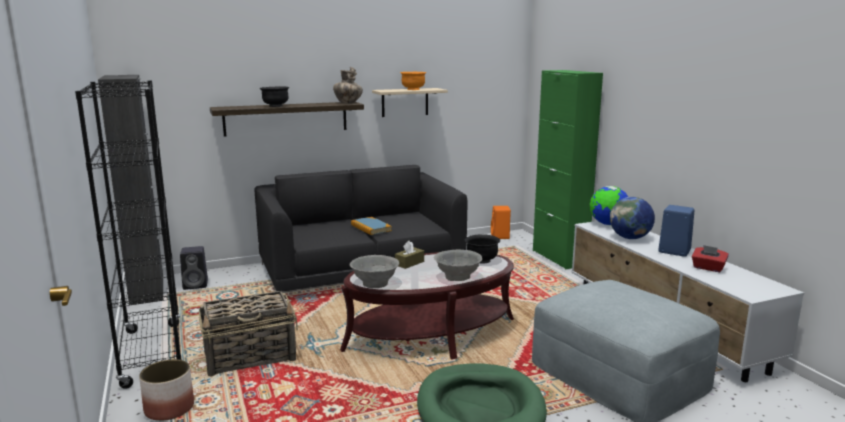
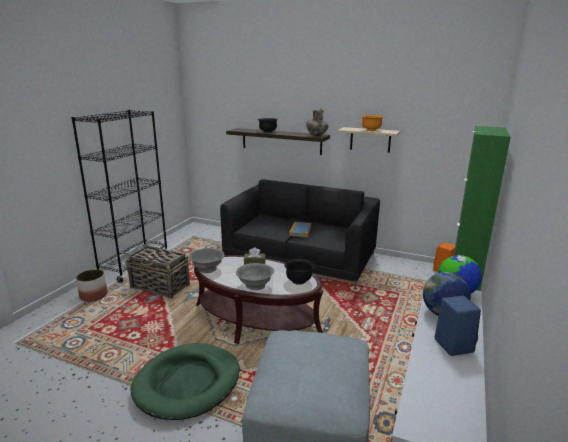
camera: 45 degrees right, 5 degrees up
black cabinet [98,75,163,305] -> none
black speaker [180,246,208,290] -> none
red tissue box [692,245,729,272] -> none

